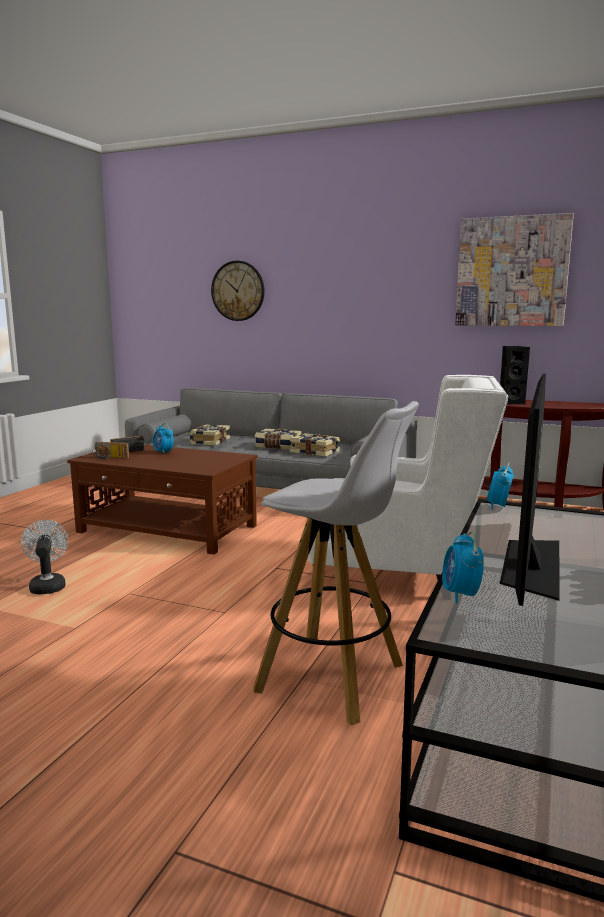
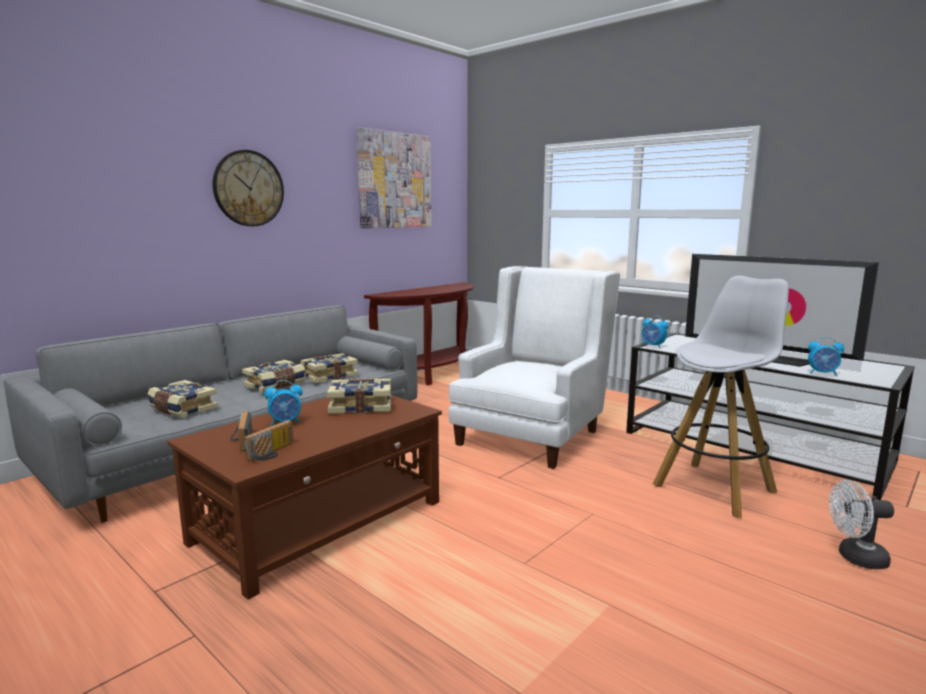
camera: 70 degrees left, 0 degrees up
white fan [21,520,69,595] -> white fan moved to [829,480,894,569]
wall clock [211,261,265,321] -> wall clock moved to [213,150,284,226]
black speaker [500,346,530,404] -> none
none -> book [327,378,391,414]

